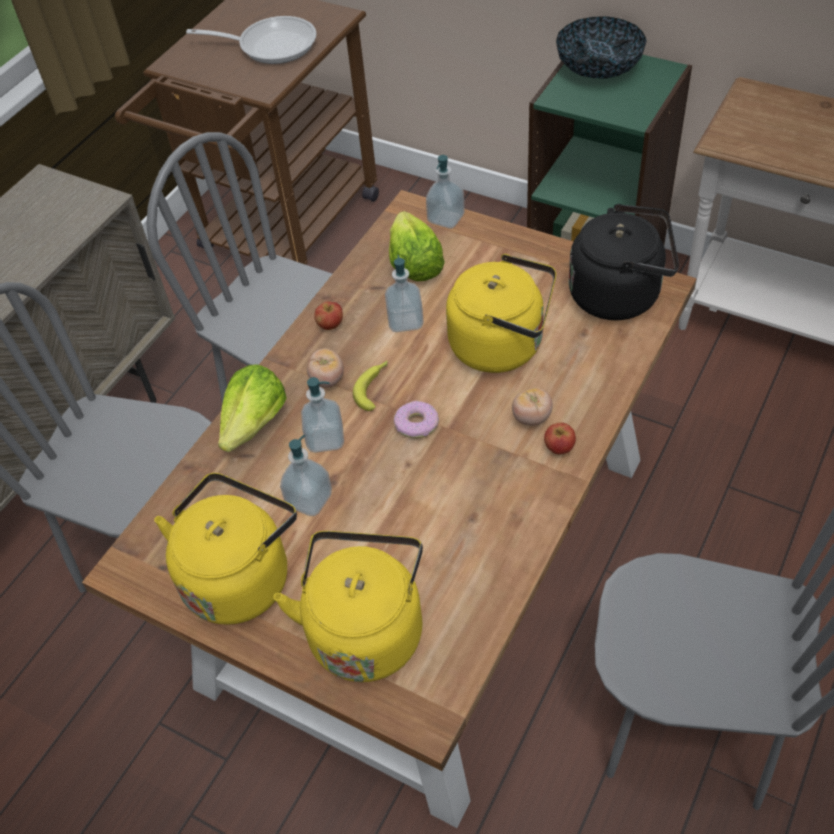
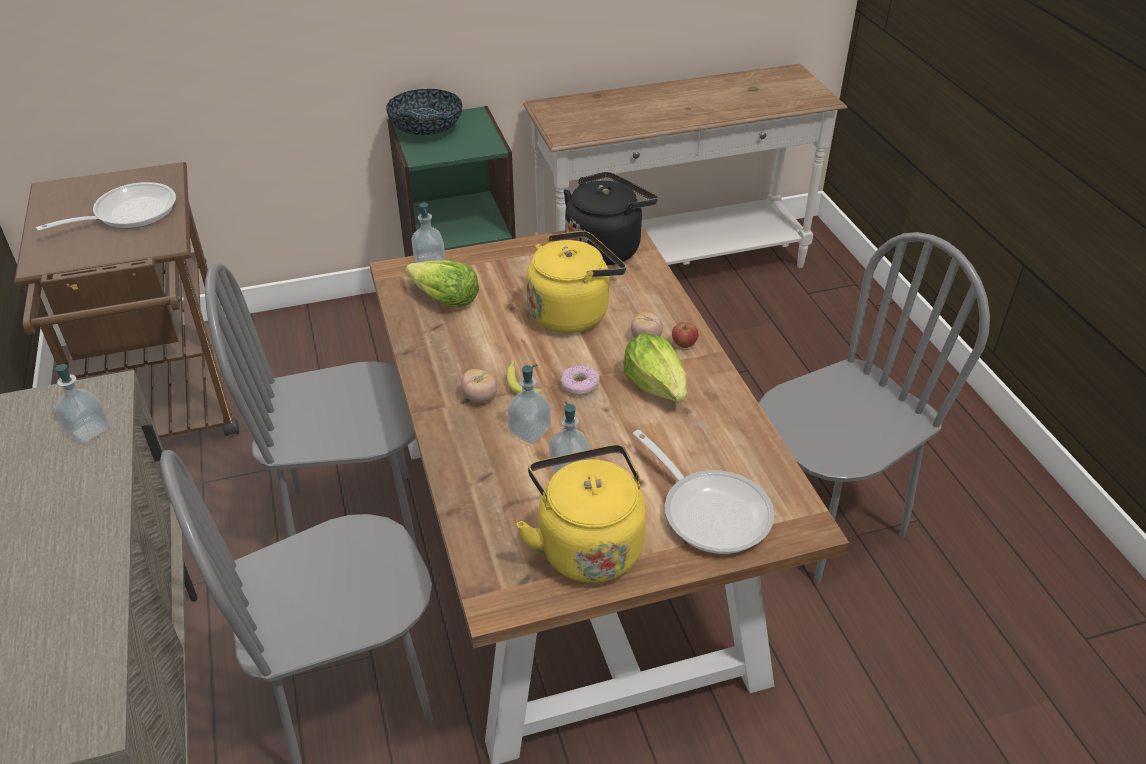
camera: 50 degrees left, 10 degrees down
lettuce [218,364,287,452] -> lettuce moved to [624,334,687,402]
yellow kettle [273,531,423,682] -> frying pan [633,430,774,554]
apple [314,302,343,330] -> none
soap dispenser [385,255,424,332] -> soap dispenser moved to [54,364,109,444]

